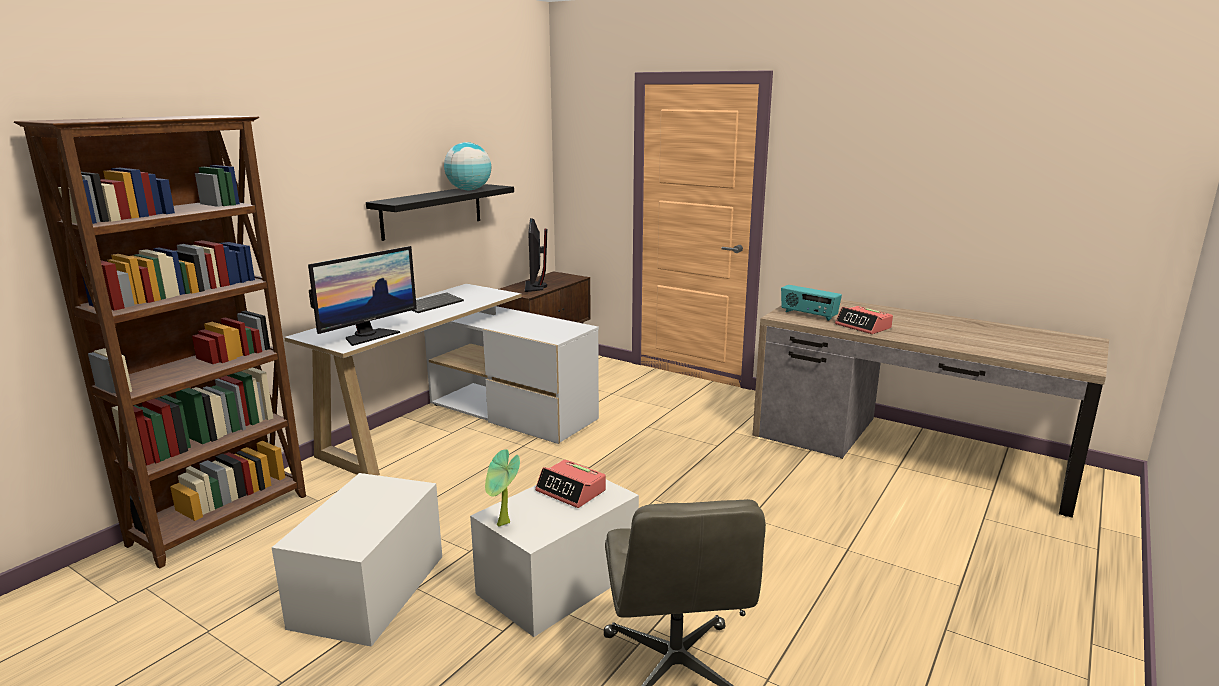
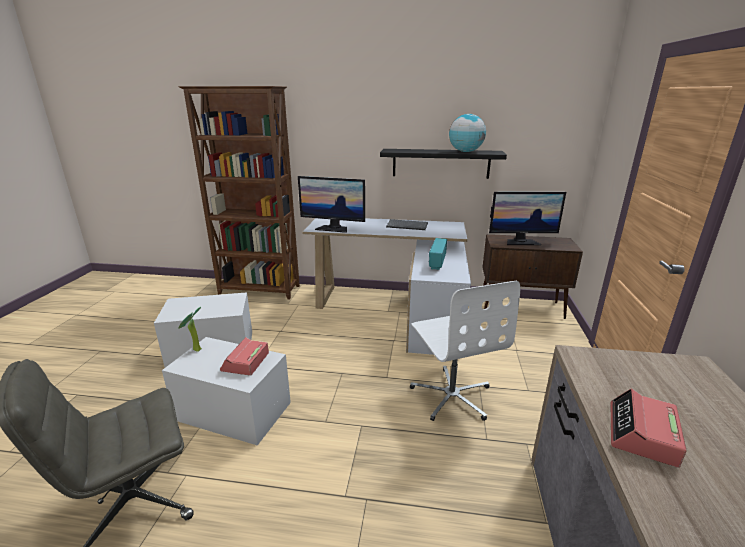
camera: 65 degrees right, 5 degrees up
monitor [525,218,547,292] -> monitor turned 150 degrees counterclockwise [489,192,566,245]
radio [781,285,842,321] -> radio moved to [429,238,447,270]
none -> white office chair [410,280,520,421]

